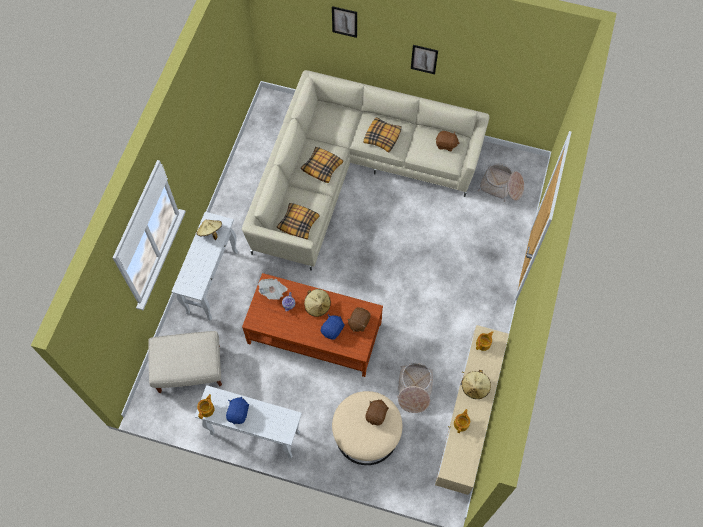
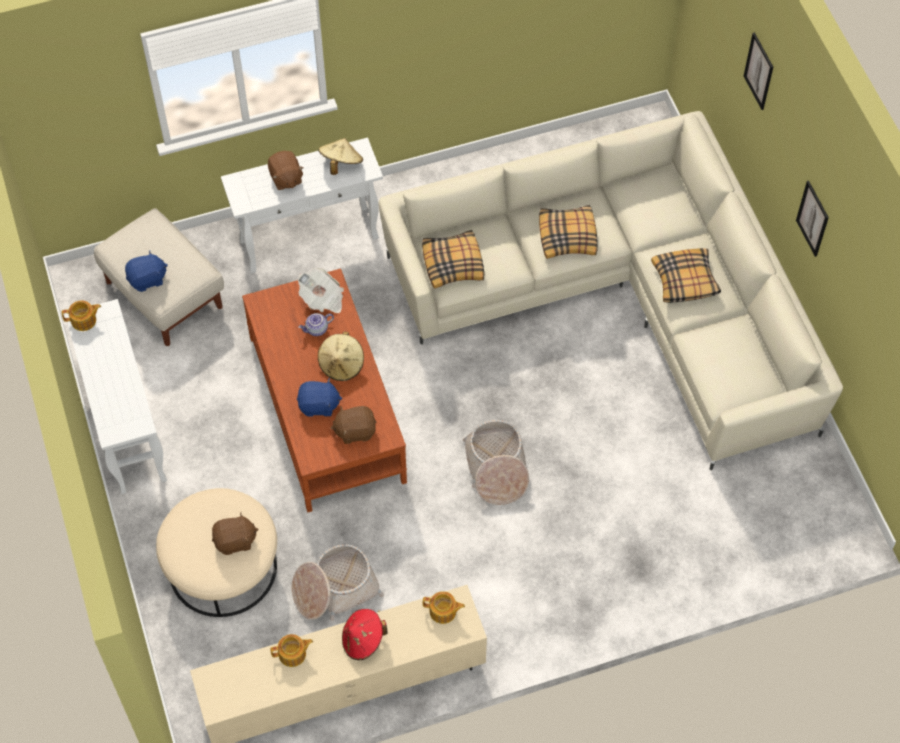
camera: 55 degrees right, 5 degrees down
blue plush toy [226,397,249,424] -> blue plush toy moved to [125,250,168,292]
brown plush toy [436,131,459,151] -> brown plush toy moved to [268,151,304,190]
beige hat [462,370,491,399] -> red hat [342,609,388,660]
basket [477,163,524,202] -> basket moved to [463,420,529,505]

